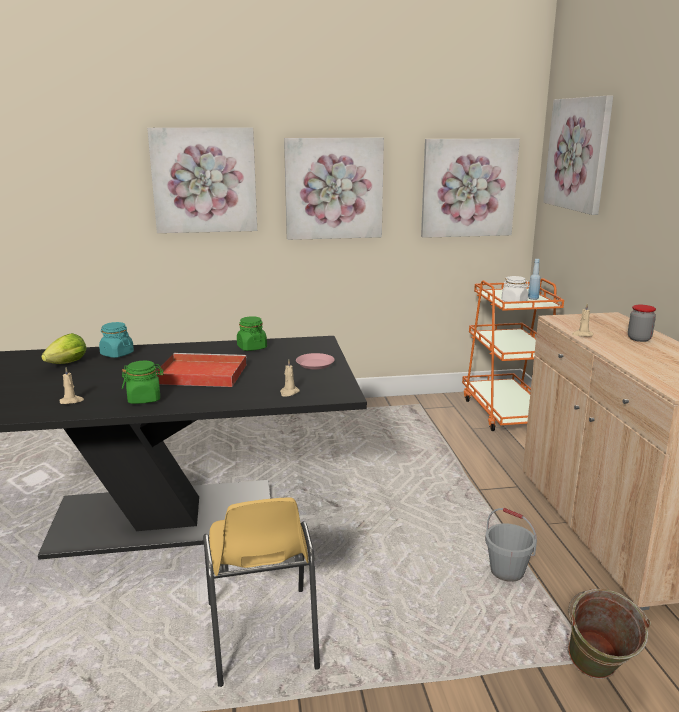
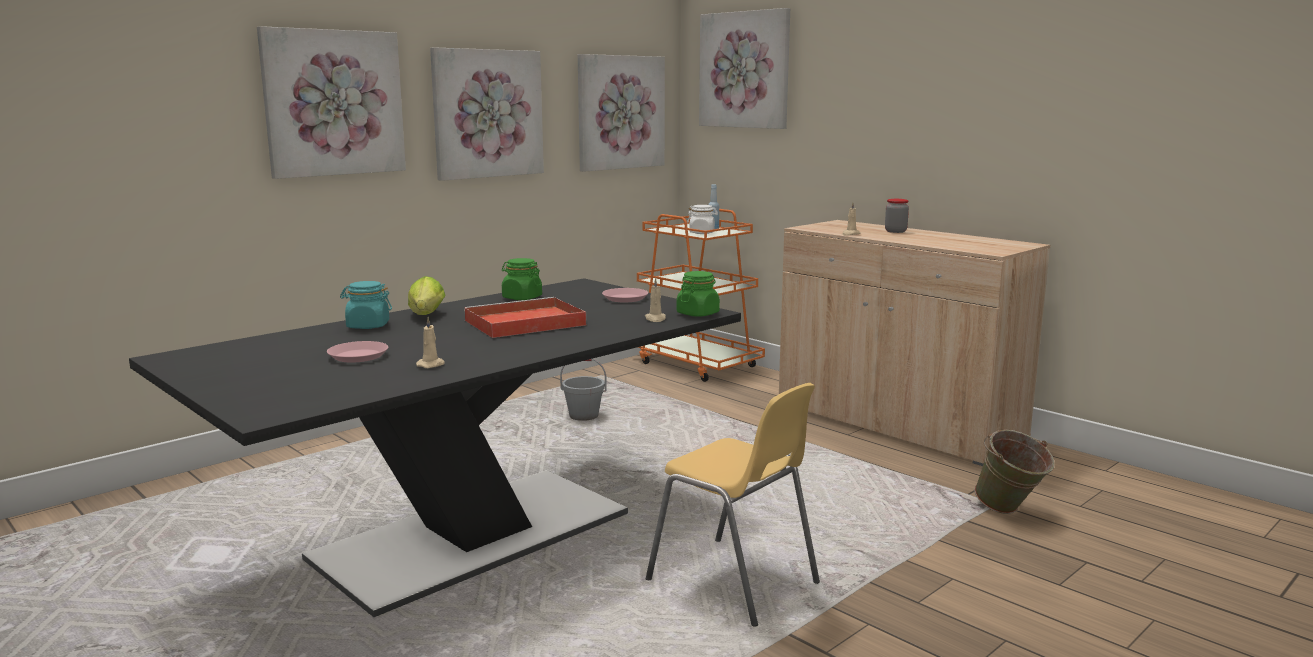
camera: 35 degrees left, 5 degrees down
lettuce [41,333,86,364] -> lettuce moved to [408,276,445,315]
green jar [122,361,164,404] -> green jar moved to [677,271,720,317]
grey bucket [485,508,537,582] -> grey bucket moved to [560,359,607,421]
none -> pink plate [327,341,388,363]

